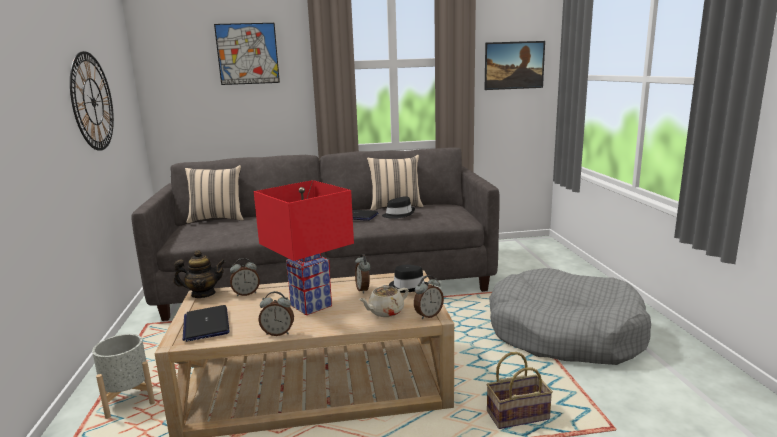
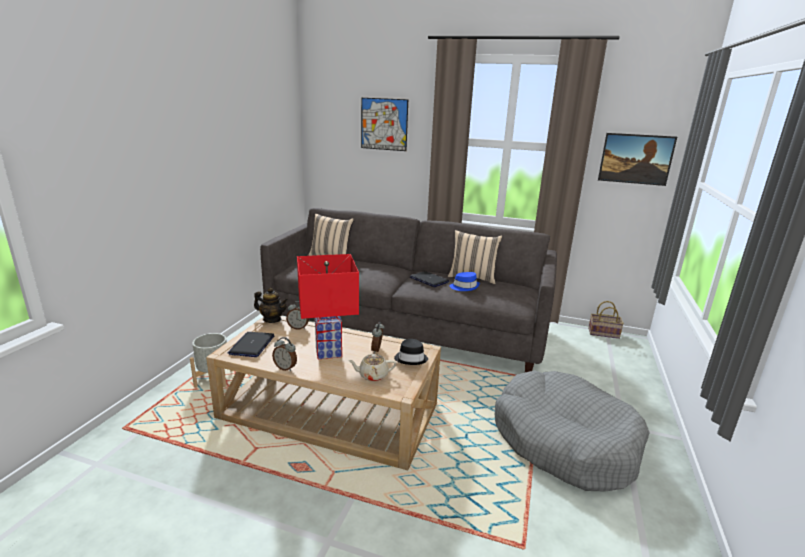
camera: 25 degrees right, 5 degrees up
wall clock [70,51,114,151] -> none
black hat [382,196,415,219] -> blue hat [450,272,480,291]
alarm clock [414,275,444,320] -> none
basket [486,352,553,429] -> basket moved to [588,301,624,339]

